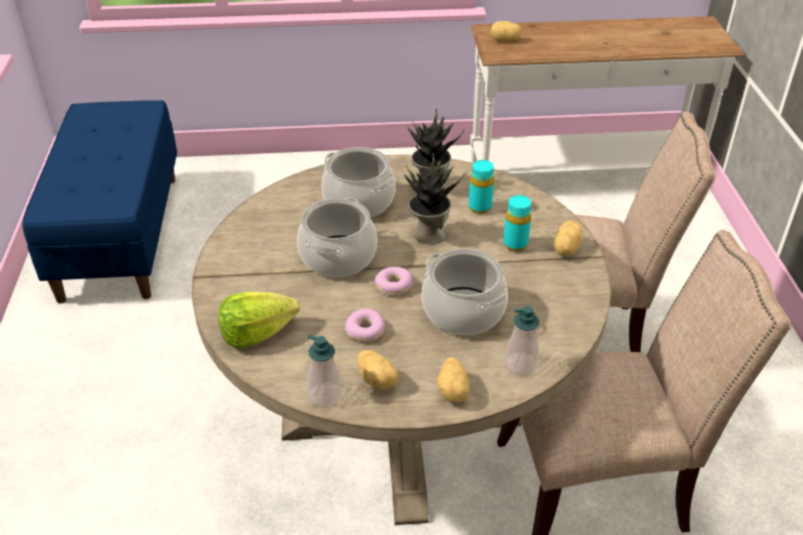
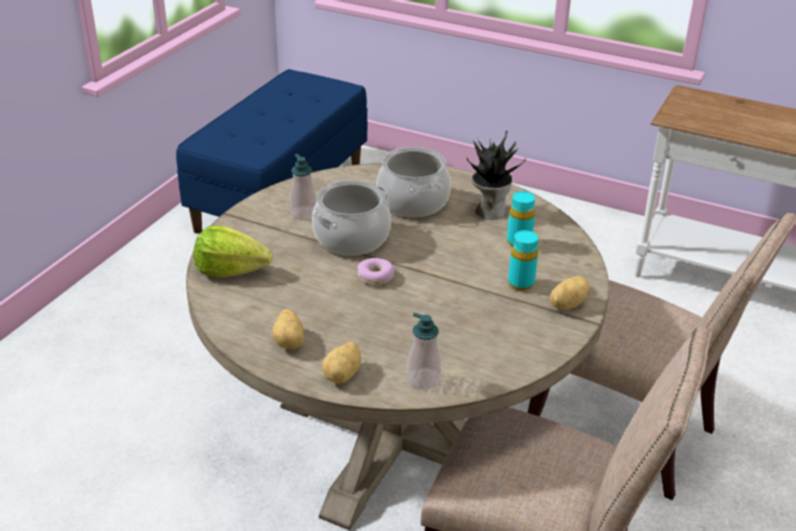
camera: 30 degrees right, 5 degrees down
soap dispenser [308,334,342,407] -> soap dispenser moved to [290,154,317,220]
donut [345,309,385,342] -> none
potted plant [404,153,465,245] -> none
cooking pot [421,249,508,335] -> none
potato [491,21,522,42] -> none

